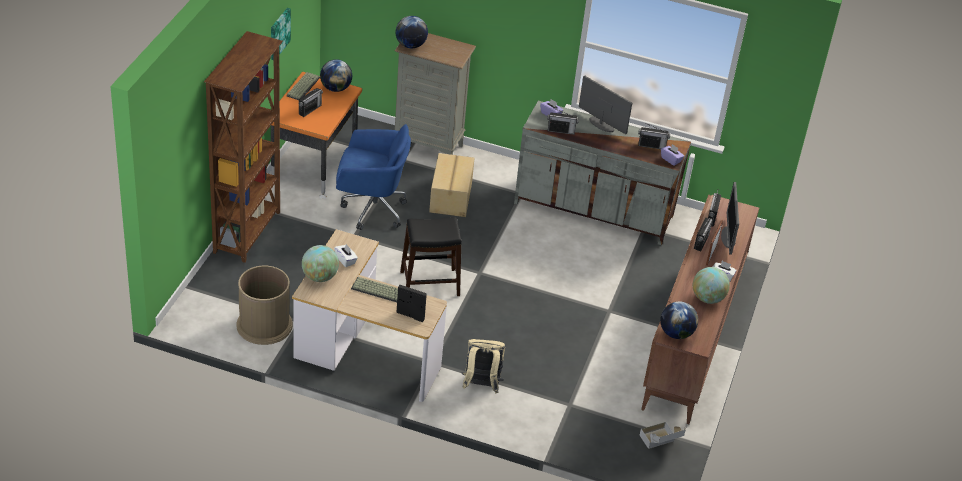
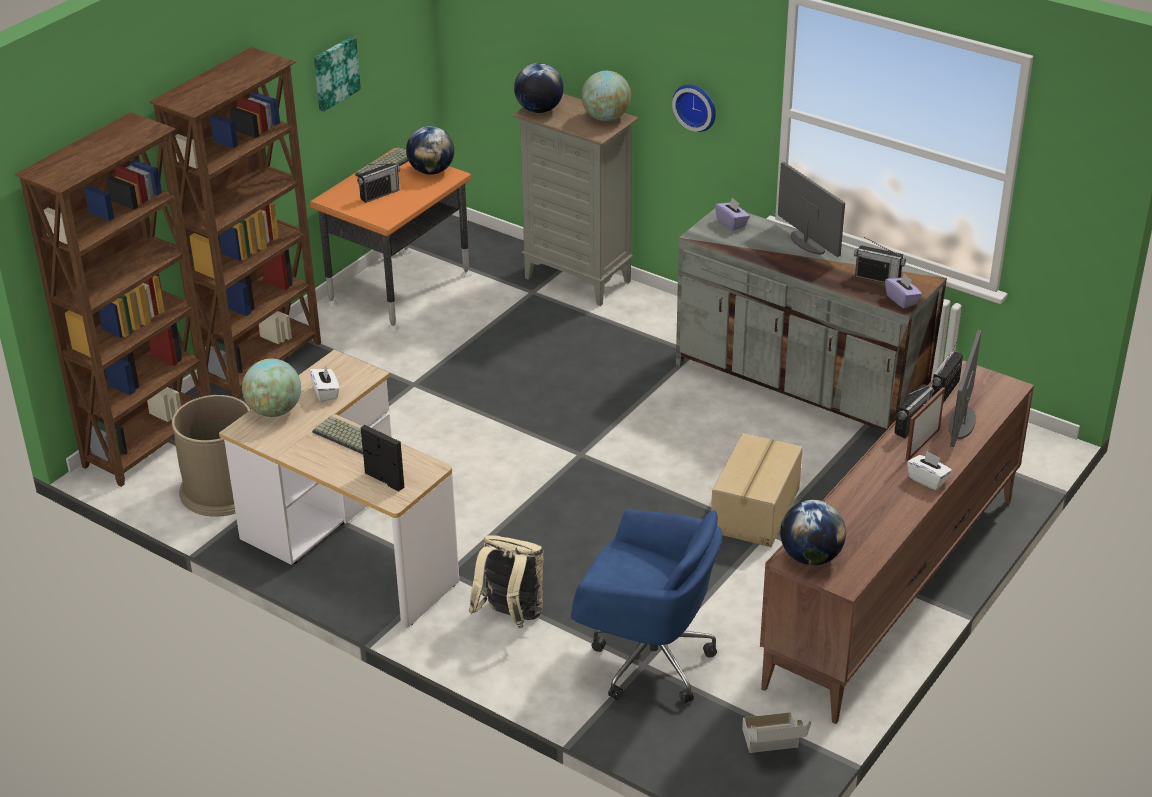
camera: 20 degrees right, 5 degrees down
blue office chair [336,124,411,230] -> blue office chair moved to [571,509,722,704]
black stool [400,217,462,296] -> none
cardboard box [429,153,474,217] -> cardboard box moved to [711,433,803,547]
radio [547,108,579,135] -> none
globe [693,267,730,304] -> globe moved to [581,71,631,121]
none -> brown bookcase [14,112,211,487]
none -> wall clock [672,84,716,132]

